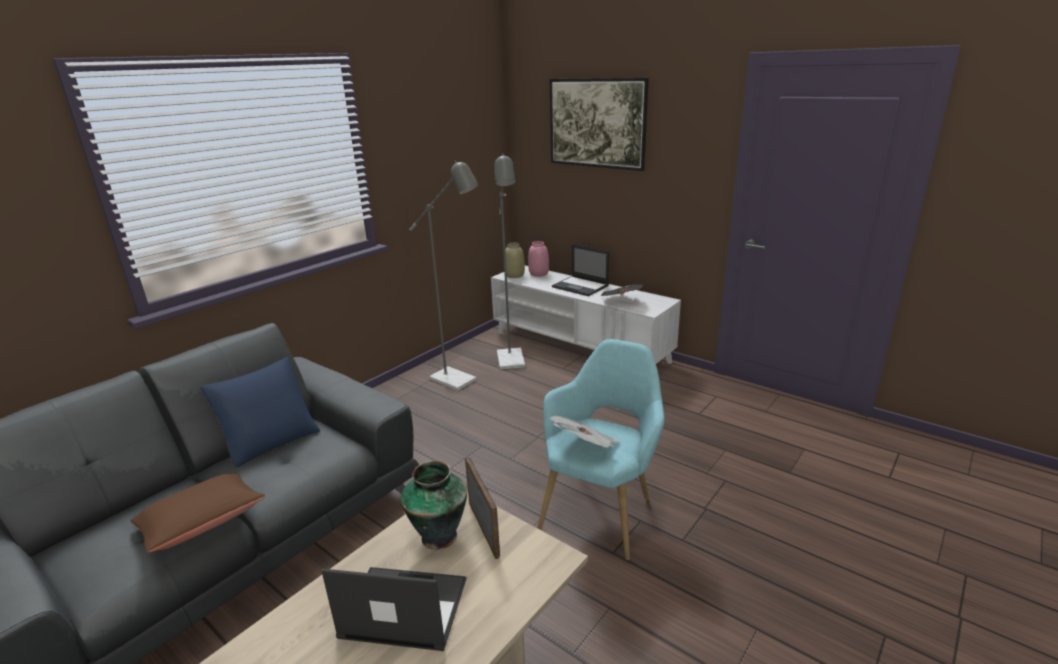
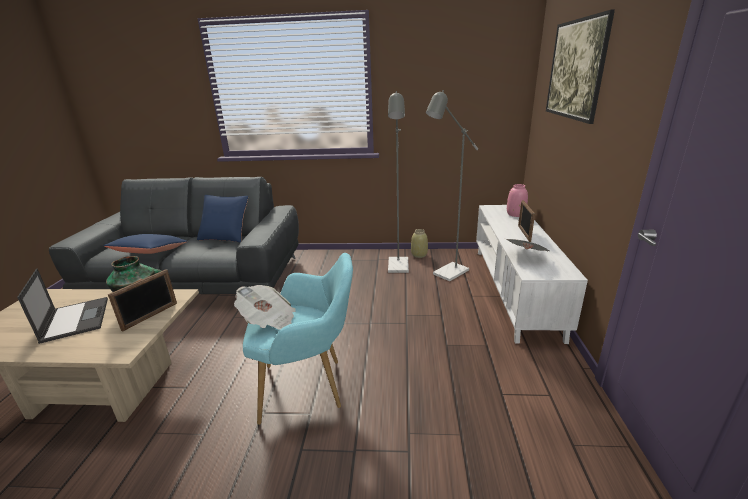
camera: 55 degrees right, 0 degrees up
brown pillow [131,473,265,552] -> blue pillow [104,234,188,254]
beige vase [505,243,525,278] -> beige vase moved to [411,229,428,258]
laptop [552,244,609,296] -> picture frame [518,200,535,242]

